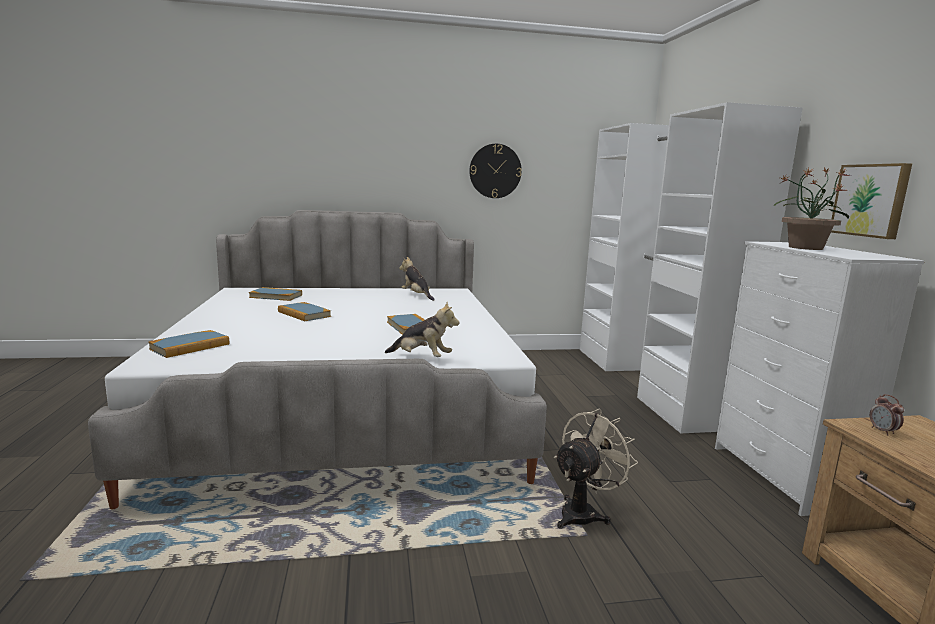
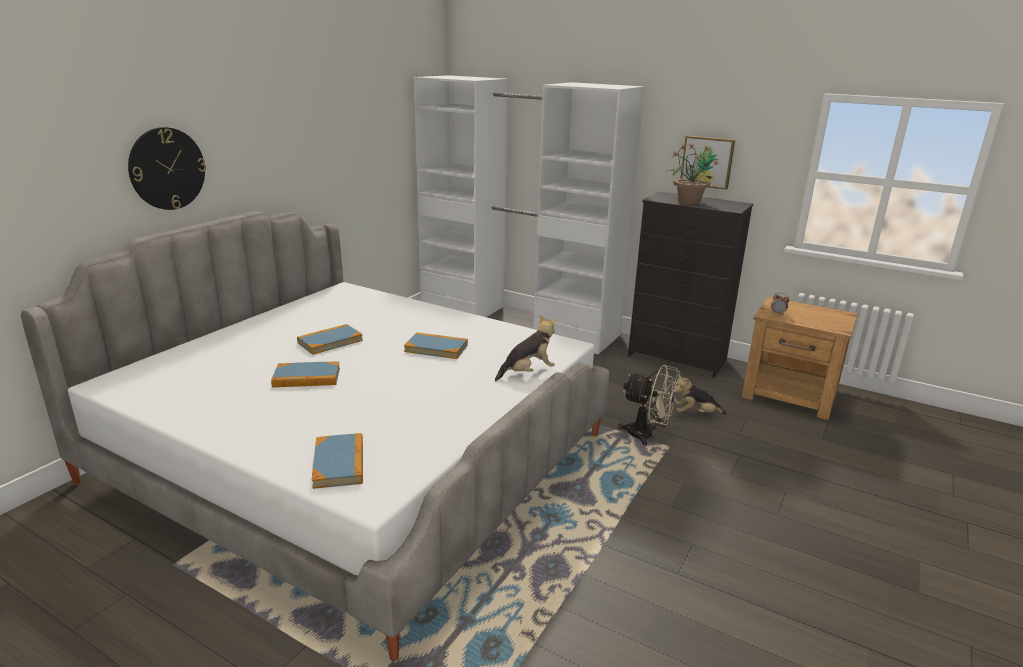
camera: 50 degrees left, 10 degrees up
book [249,287,302,301] -> book moved to [297,324,363,355]
plush toy [399,257,434,301] -> plush toy moved to [676,375,726,414]
wall clock [469,144,522,198] -> wall clock moved to [128,127,206,210]
beige fan [554,409,638,529] -> beige fan turned 120 degrees clockwise [618,364,680,445]
white dresser [715,241,925,516] -> black dresser [628,191,753,378]

